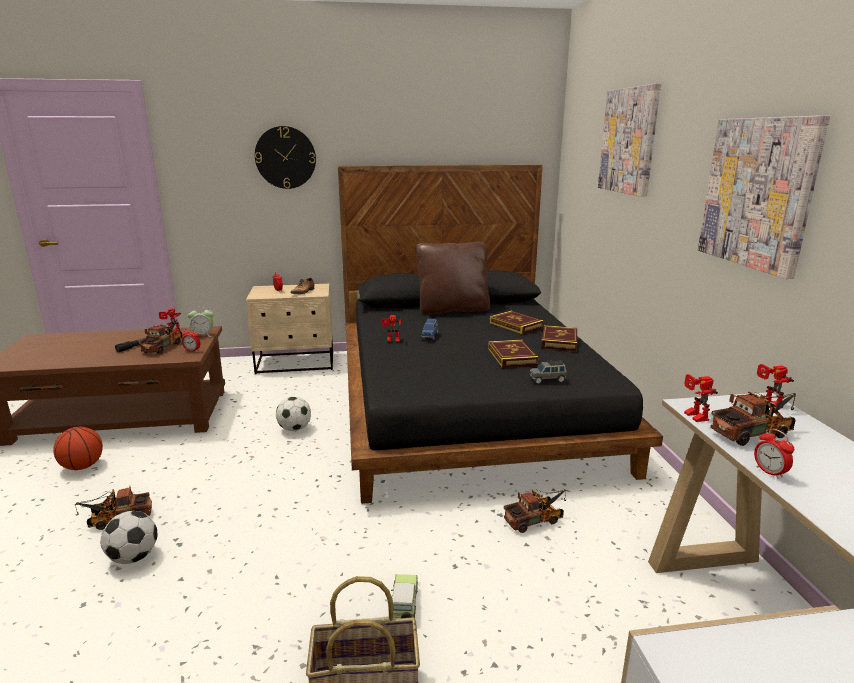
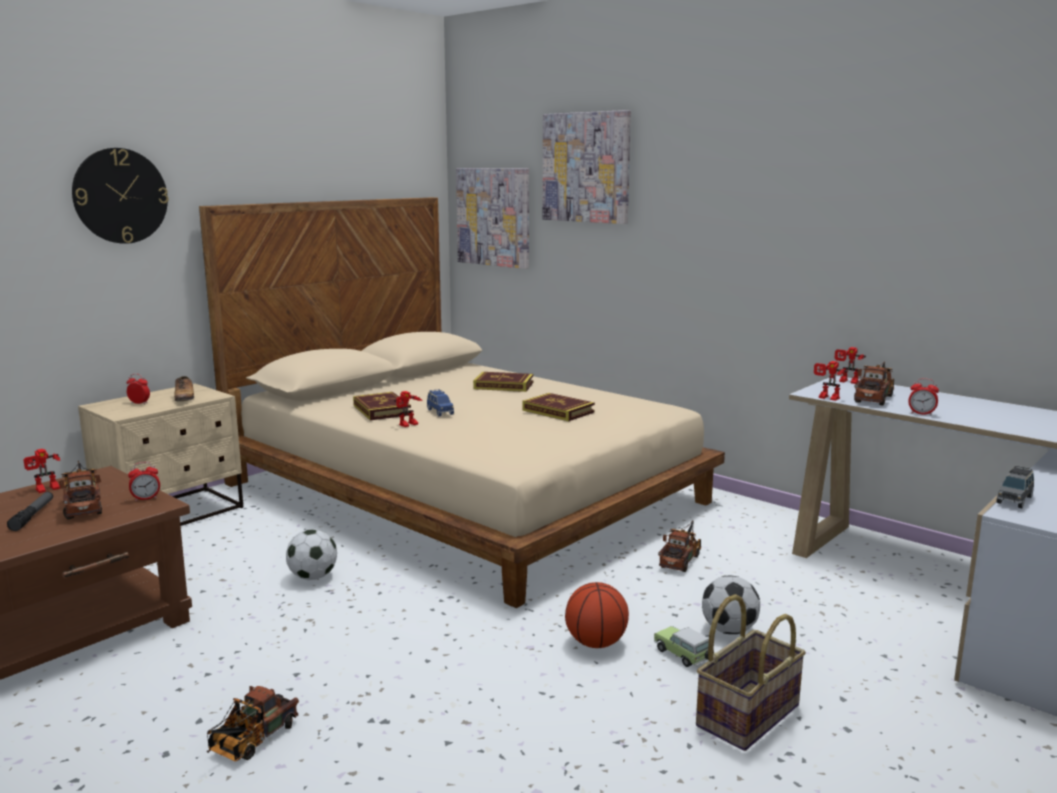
camera: 40 degrees left, 5 degrees down
basketball [53,427,103,470] -> basketball moved to [565,582,629,648]
football [101,511,157,564] -> football moved to [702,576,760,634]
alarm clock [188,306,213,337] -> none
black bed [338,164,663,504] -> beige bed [199,197,725,608]
brown pillow [416,242,490,315] -> none
grey toy car [530,360,567,384] -> grey toy car moved to [996,466,1034,508]
book [541,325,577,351] -> book moved to [353,392,411,420]
picture [698,115,830,279] -> picture moved to [456,168,529,269]

